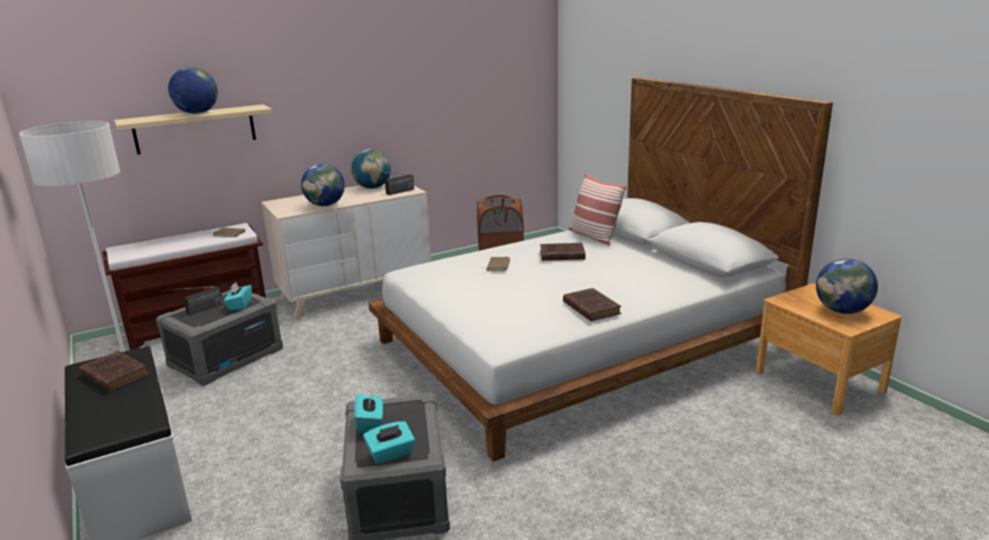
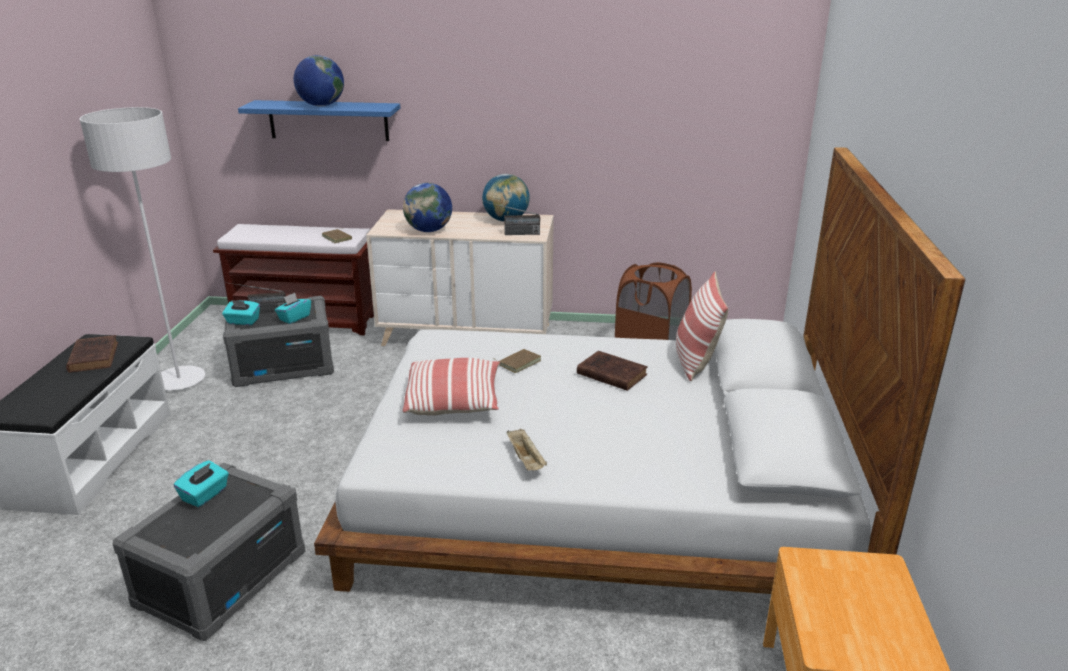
camera: 35 degrees right, 5 degrees up
beige shelf [114,104,272,155] -> blue shelf [238,100,400,141]
turquoise tissue box [363,421,415,464] -> turquoise tissue box moved to [222,300,260,325]
brown book [563,288,621,321] -> beige tray [507,429,547,471]
globe [816,258,878,314] -> none
none -> pillow [403,358,500,416]

